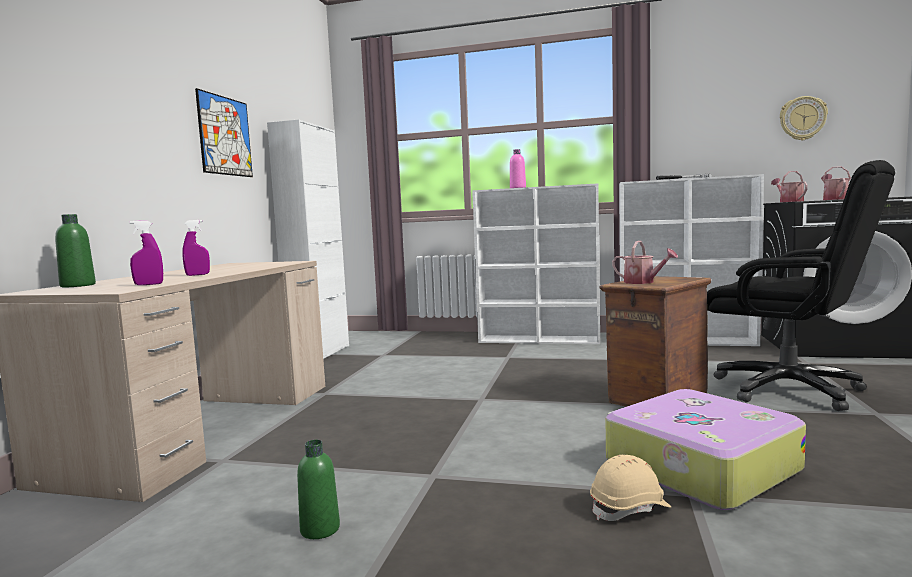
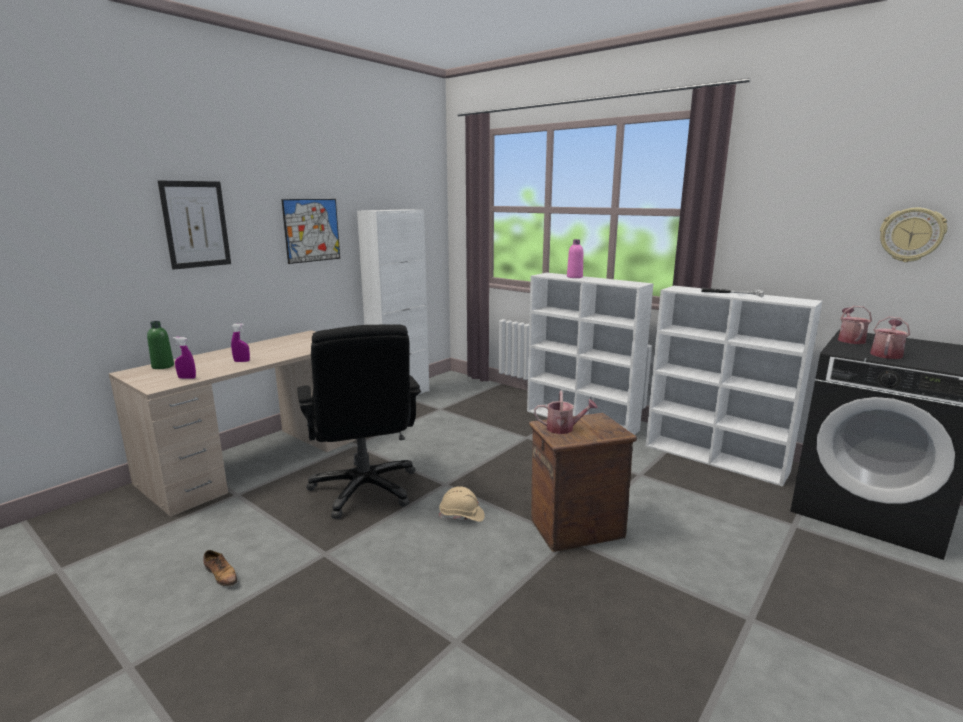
camera: 25 degrees right, 10 degrees up
green bottle [297,440,340,539] -> shoe [203,550,237,586]
beige hard hat [590,455,671,521] -> beige hard hat moved to [439,486,485,522]
suitcase [605,389,806,510] -> none
watering can [612,241,678,284] -> watering can turned 60 degrees counterclockwise [534,391,598,434]
black office chair [707,160,895,411] -> black office chair moved to [297,324,421,519]
none -> picture [158,180,231,270]

